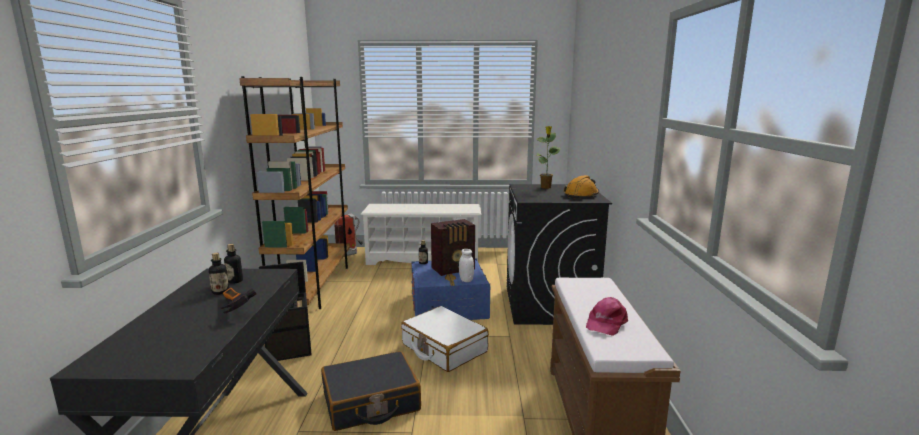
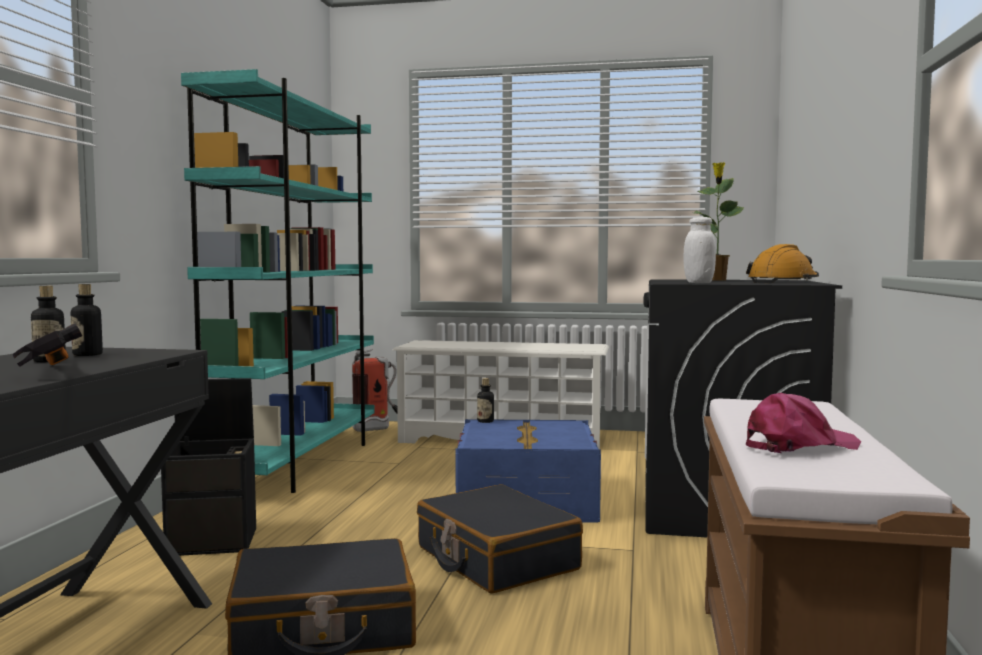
camera: 10 degrees right, 10 degrees down
brown bookcase [239,76,350,309] -> turquoise bookcase [181,69,375,493]
white suitcase [401,306,489,372] -> black suitcase [417,484,583,594]
radio [431,219,475,276] -> none
white jar [459,249,474,282] -> white jar moved to [684,217,716,283]
pink cap [586,297,628,336] -> pink cap turned 150 degrees counterclockwise [745,393,861,453]

